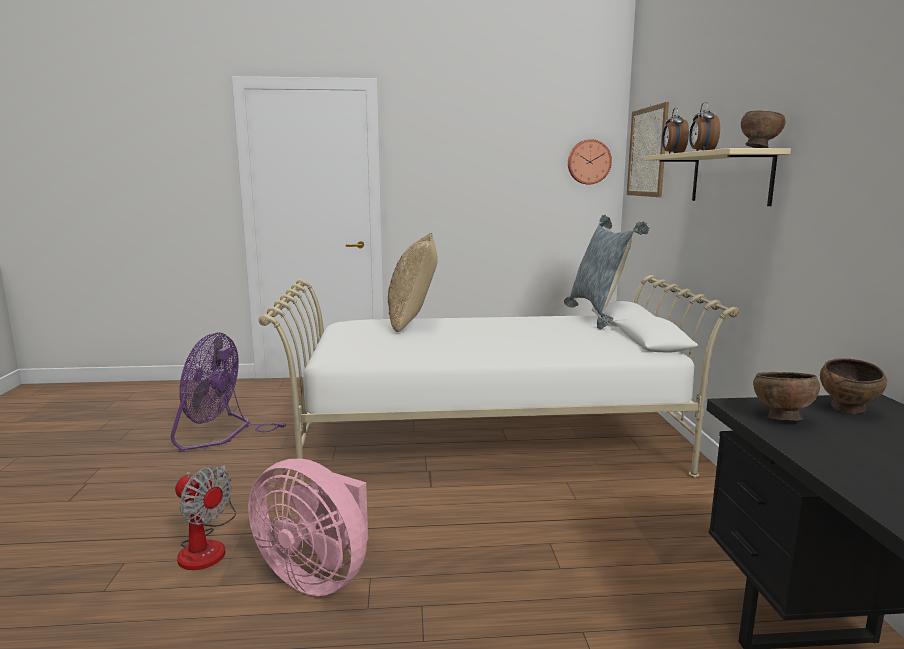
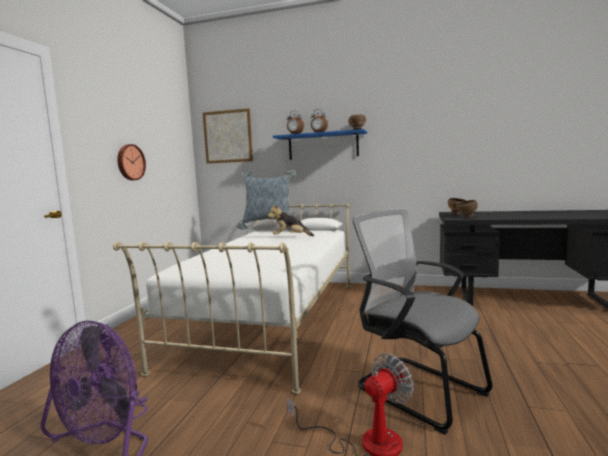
camera: 70 degrees left, 5 degrees down
pink fan [248,459,368,596] -> chair [353,209,493,435]
beige pillow [388,233,438,333] -> none
wall clock [568,139,612,184] -> wall clock moved to [117,144,146,180]
beige shelf [644,148,791,206] -> blue shelf [273,129,367,160]
none -> plush toy [268,205,314,236]

